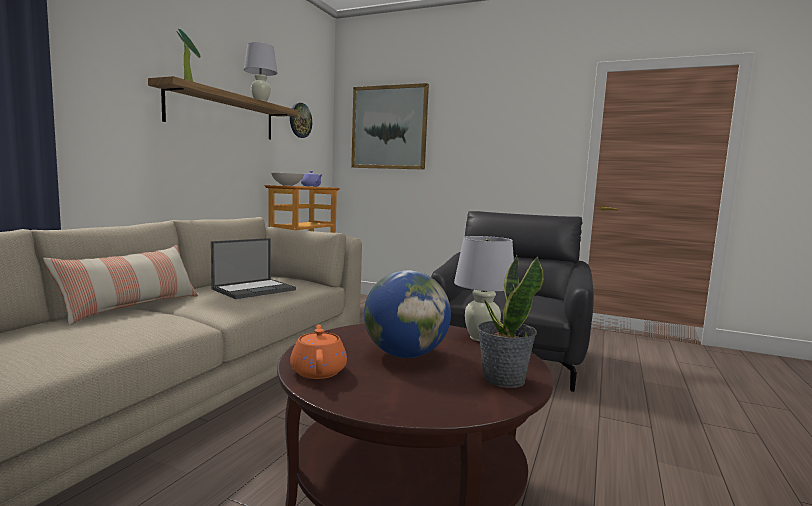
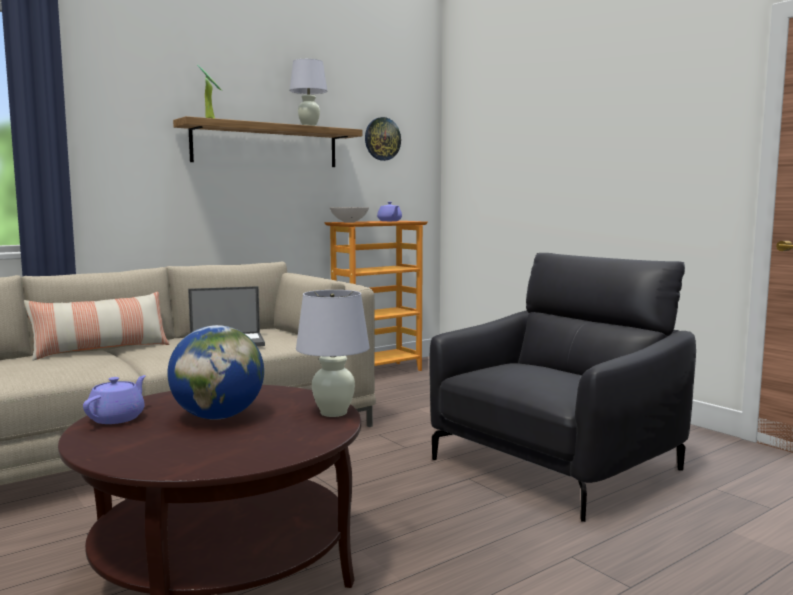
camera: 30 degrees right, 0 degrees up
orange teapot [290,324,347,379] -> purple teapot [83,375,146,424]
picture [351,83,429,170] -> none
potted plant [477,254,543,388] -> none

